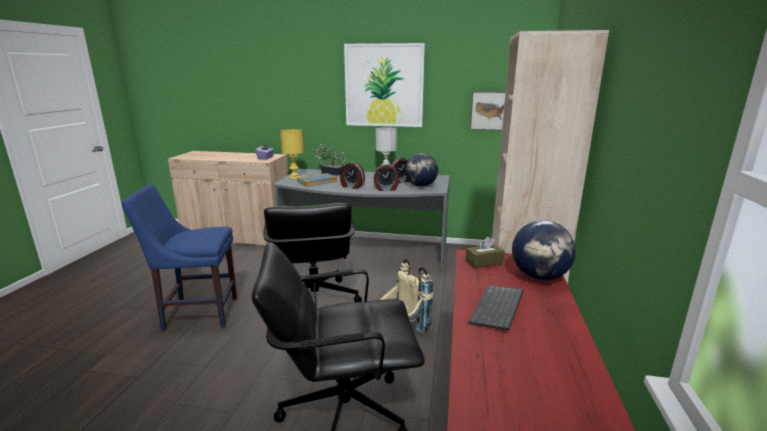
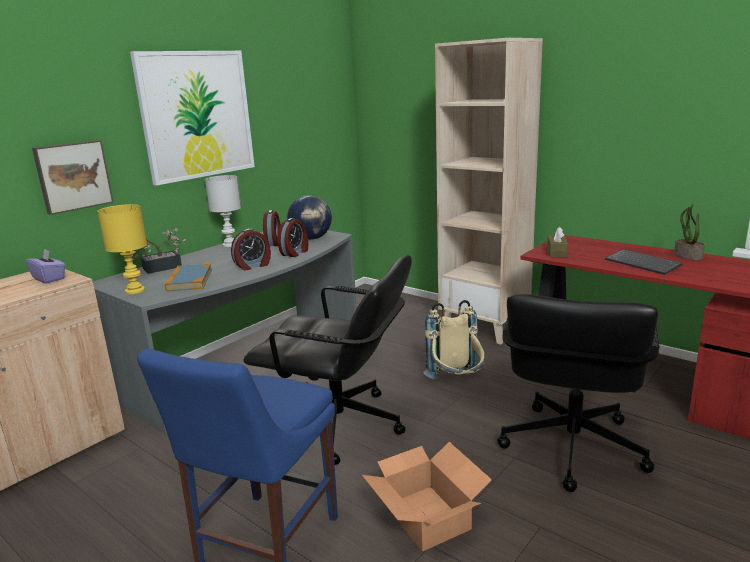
camera: 60 degrees left, 0 degrees up
picture [470,91,506,130] -> picture moved to [32,140,114,215]
globe [512,220,576,280] -> none
none -> cardboard box [362,442,492,551]
none -> potted plant [674,203,705,260]

